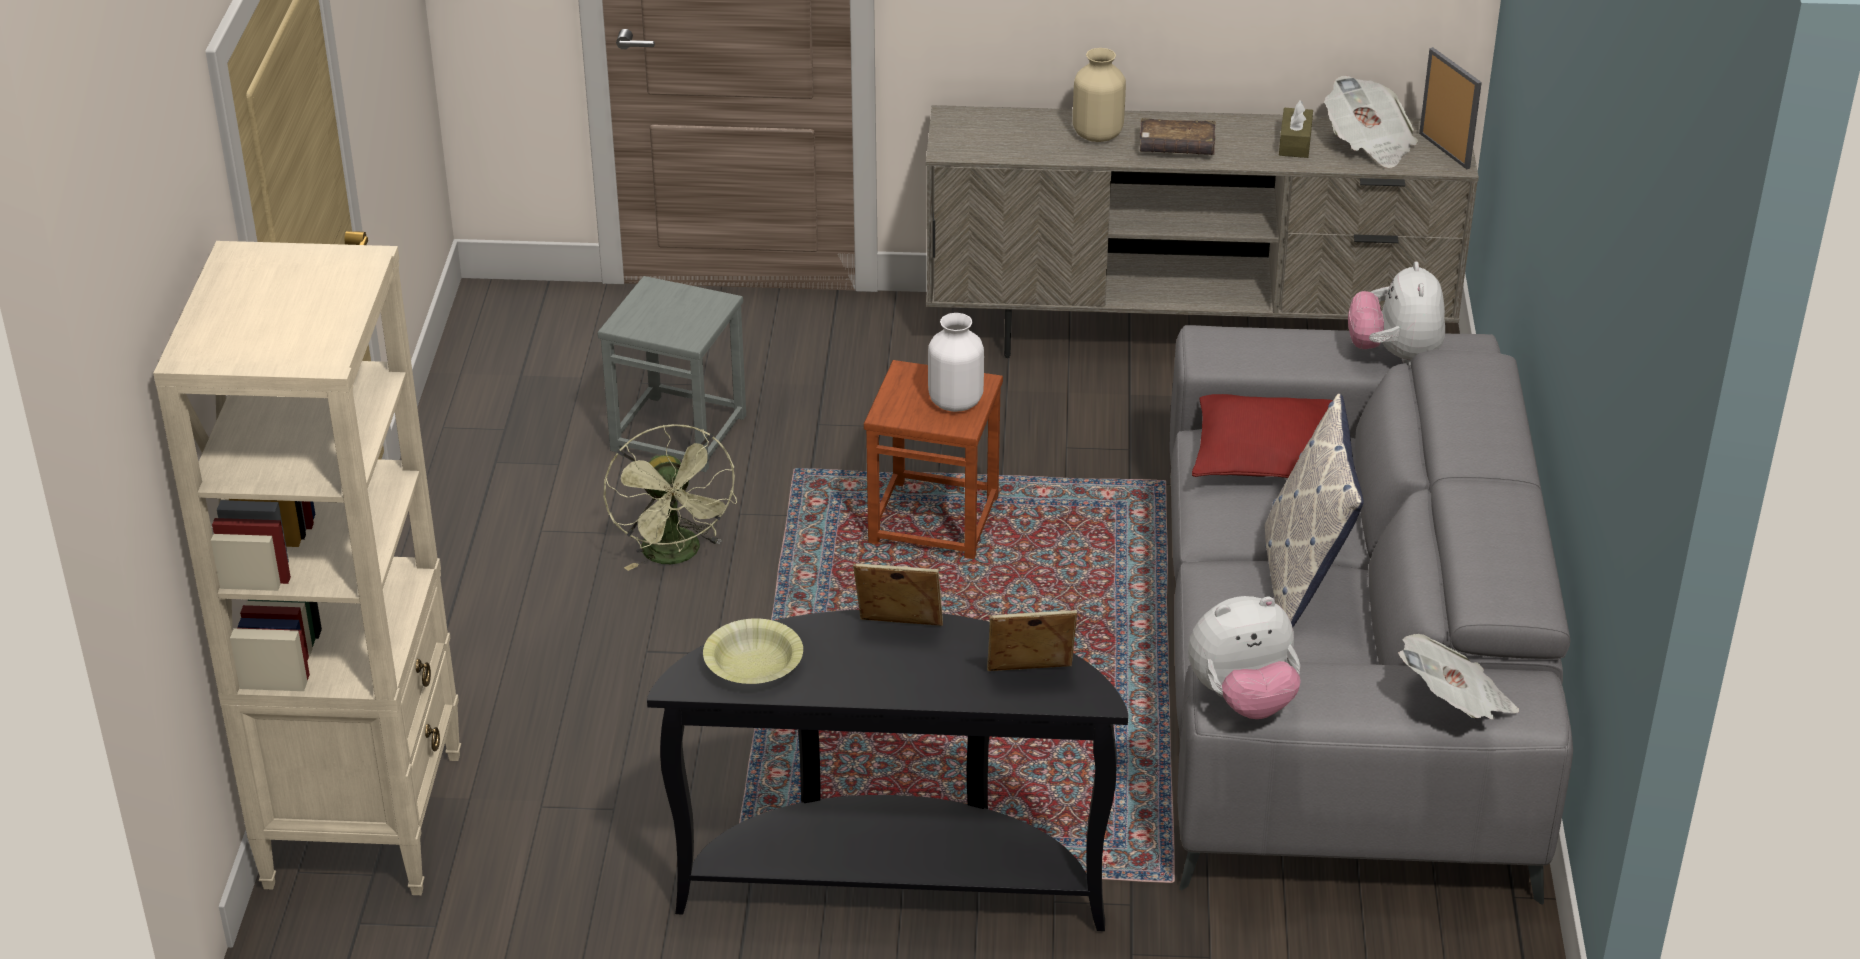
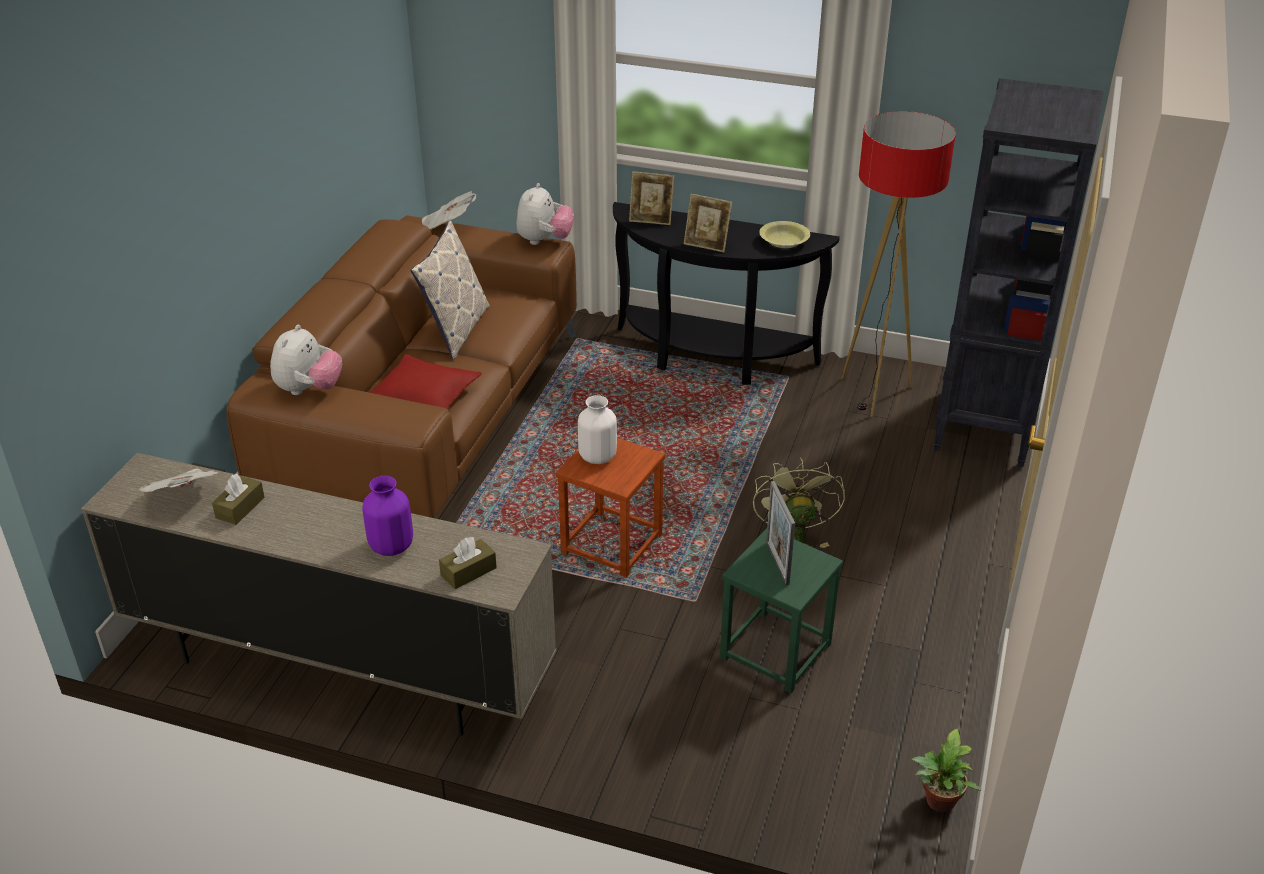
camera: 165 degrees left, 0 degrees up
beige bookcase [153,241,461,895] -> black bookcase [934,78,1104,467]
grey stool [598,276,746,472] -> green stool [720,528,843,693]
beige vase [1073,48,1126,142] -> purple vase [362,476,413,556]
brown book [1140,118,1216,155] -> none
grey sofa [1169,325,1573,905] -> brown sofa [227,215,577,518]
plush toy [1188,596,1301,719] -> plush toy turned 105 degrees clockwise [516,183,574,245]
picture frame [1419,47,1482,169] -> picture frame moved to [766,481,795,585]
none -> brown tissue box [439,537,497,589]
none -> floor lamp [842,111,956,417]
none -> potted plant [912,728,981,812]

